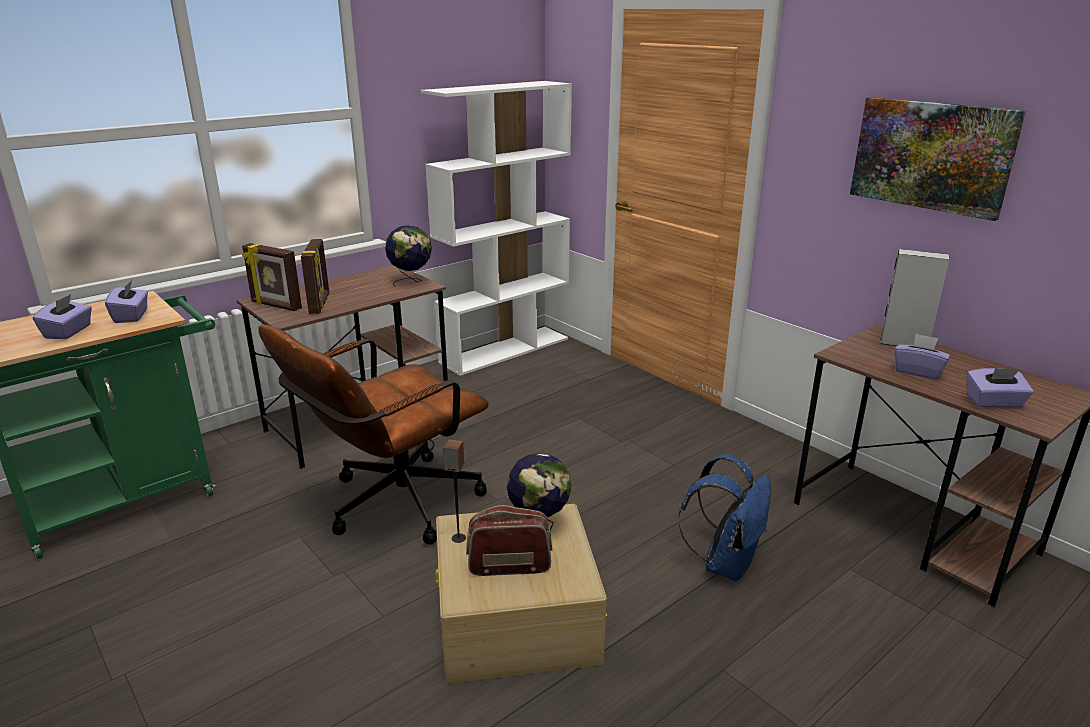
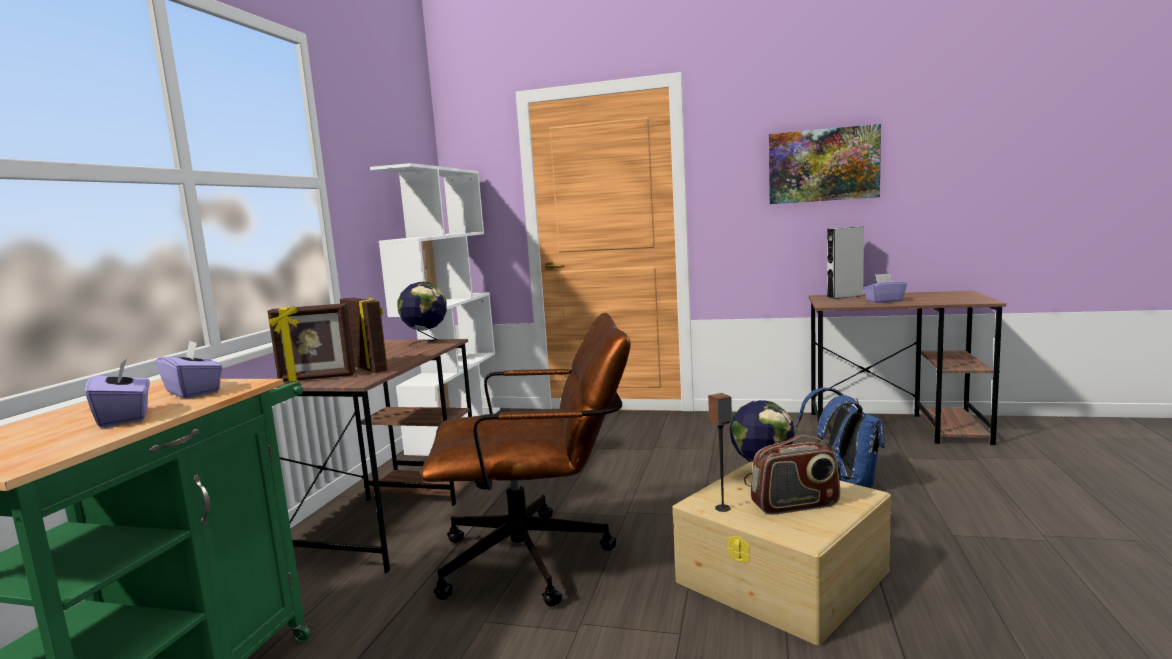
camera: 35 degrees left, 15 degrees down
brown office chair [258,325,489,545] -> brown office chair turned 105 degrees counterclockwise [421,313,631,607]
radio [466,505,553,576] -> radio turned 150 degrees counterclockwise [751,435,840,515]
purple tissue box [967,368,1034,408] -> none

